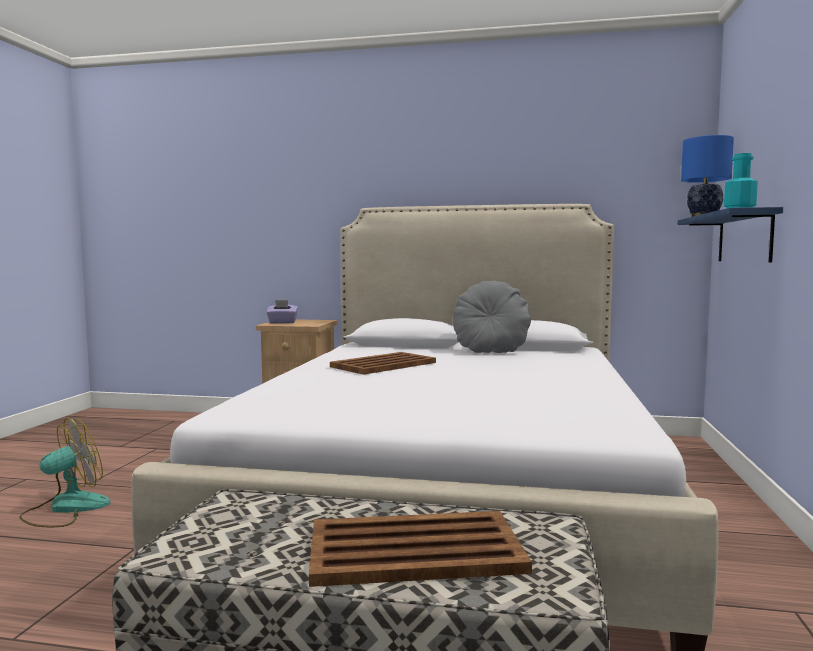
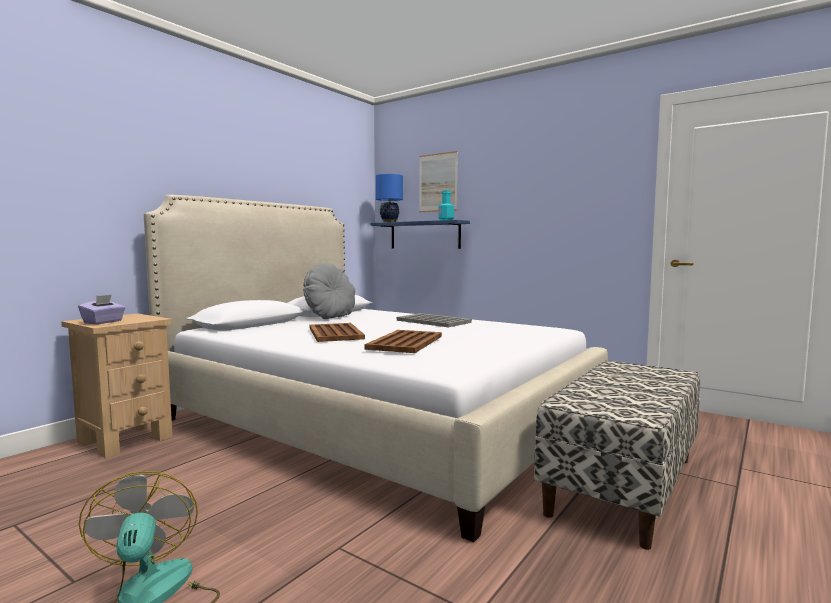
camera: 65 degrees left, 0 degrees up
brown tray [309,511,532,587] -> brown tray moved to [365,330,442,353]
none -> grey tray [397,313,472,327]
none -> picture [419,151,458,212]

